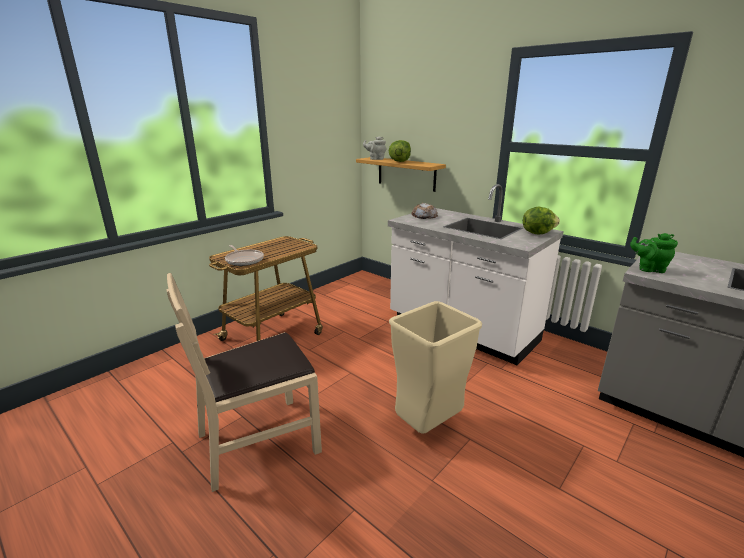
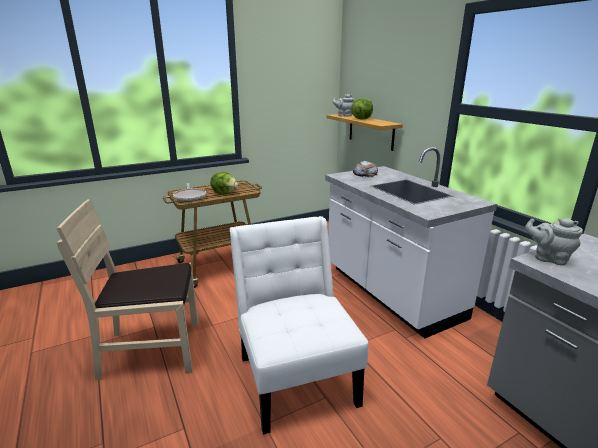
camera: 20 degrees right, 0 degrees up
beige trash can [389,301,482,434] -> white chair [229,216,368,435]
lettuce [523,207,560,234] -> lettuce moved to [210,172,238,195]
green teapot [630,233,678,273] -> grey teapot [525,218,583,266]

